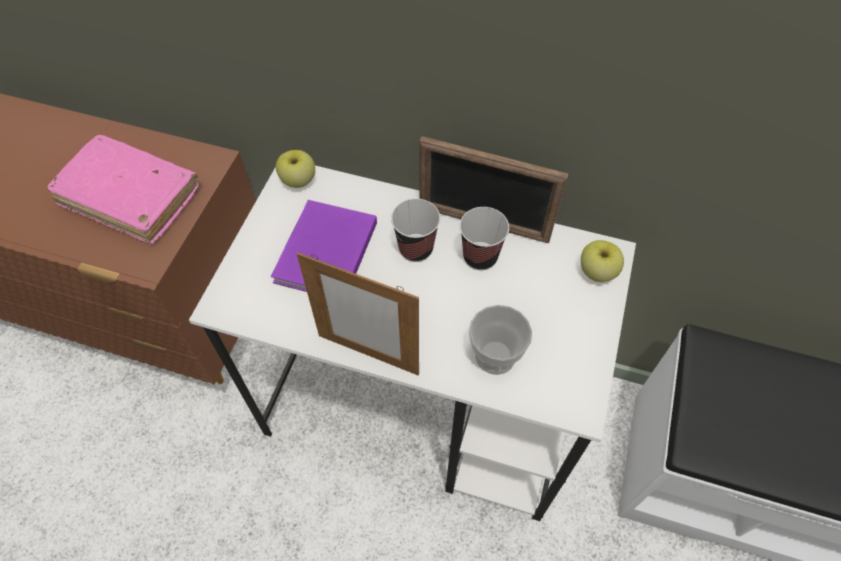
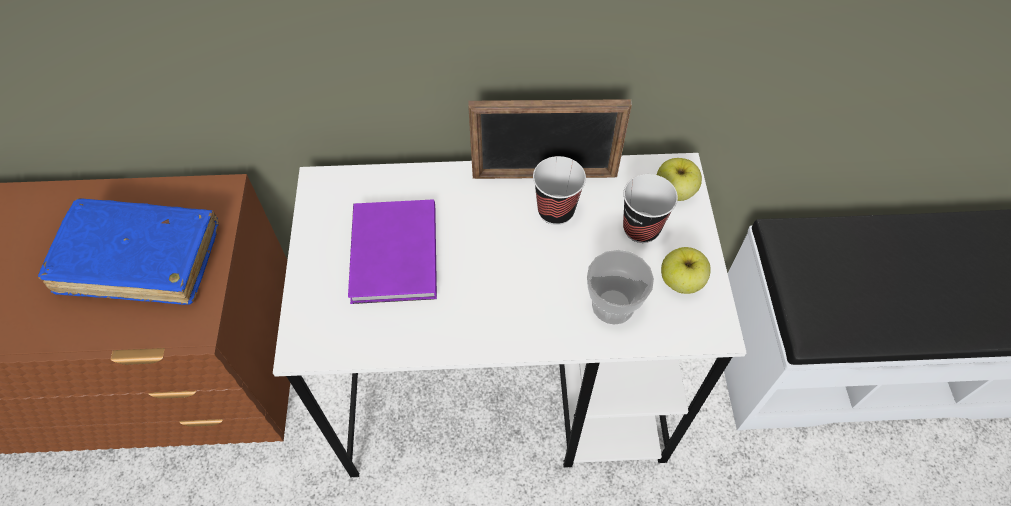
camera: 20 degrees left, 0 degrees up
pink book [47,134,200,244] -> blue book [38,198,219,305]
apple [276,150,315,188] -> apple moved to [661,247,711,294]
picture frame [297,253,419,375] -> none
cup [391,198,440,262] -> cup moved to [623,174,678,243]

